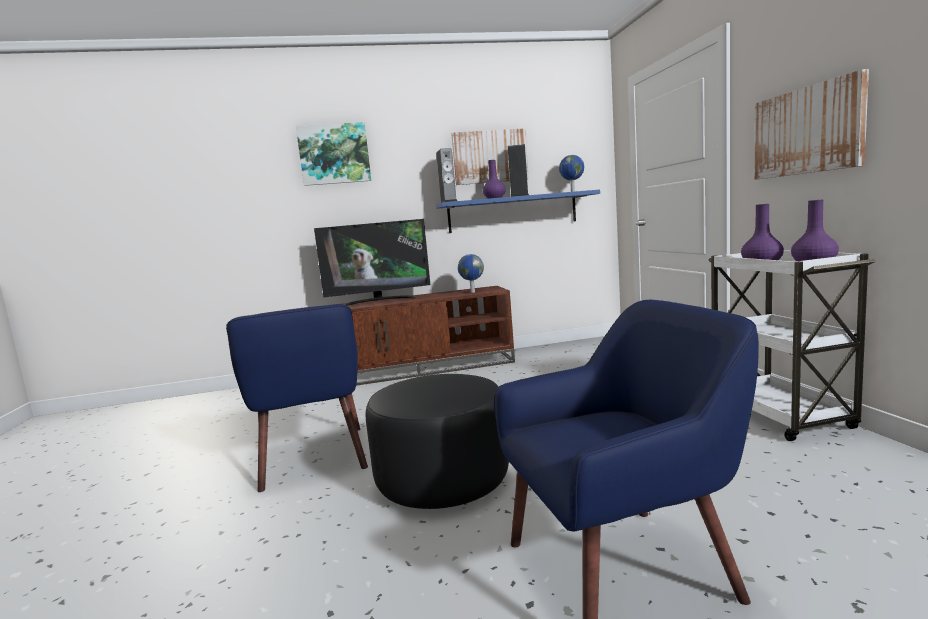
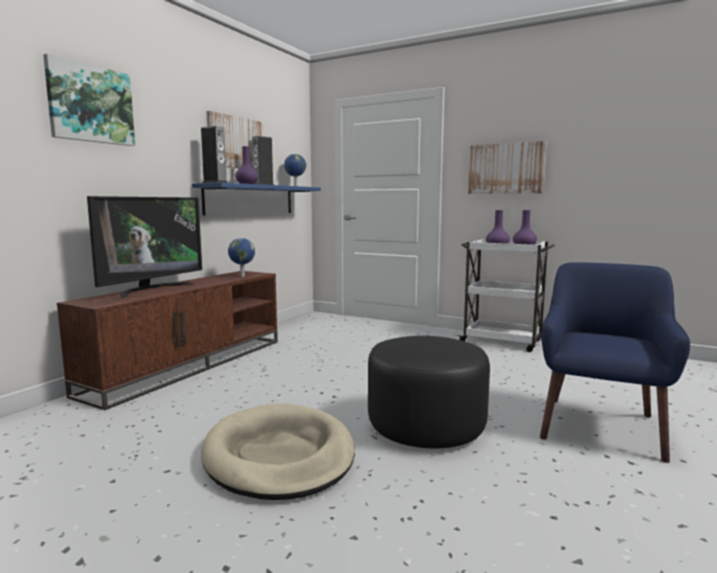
camera: 50 degrees left, 0 degrees up
blue armchair [226,304,368,492] -> beige dog bed [201,403,355,500]

